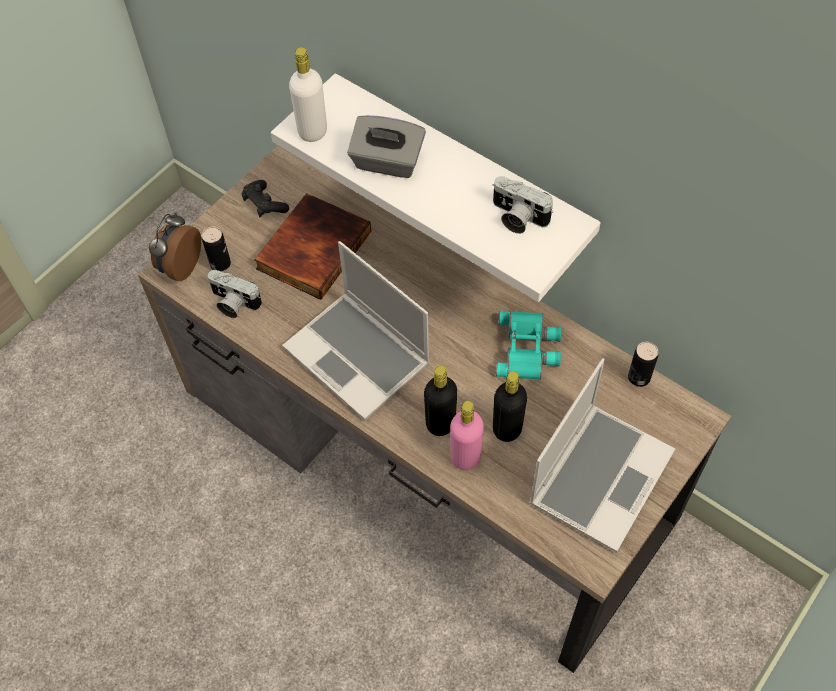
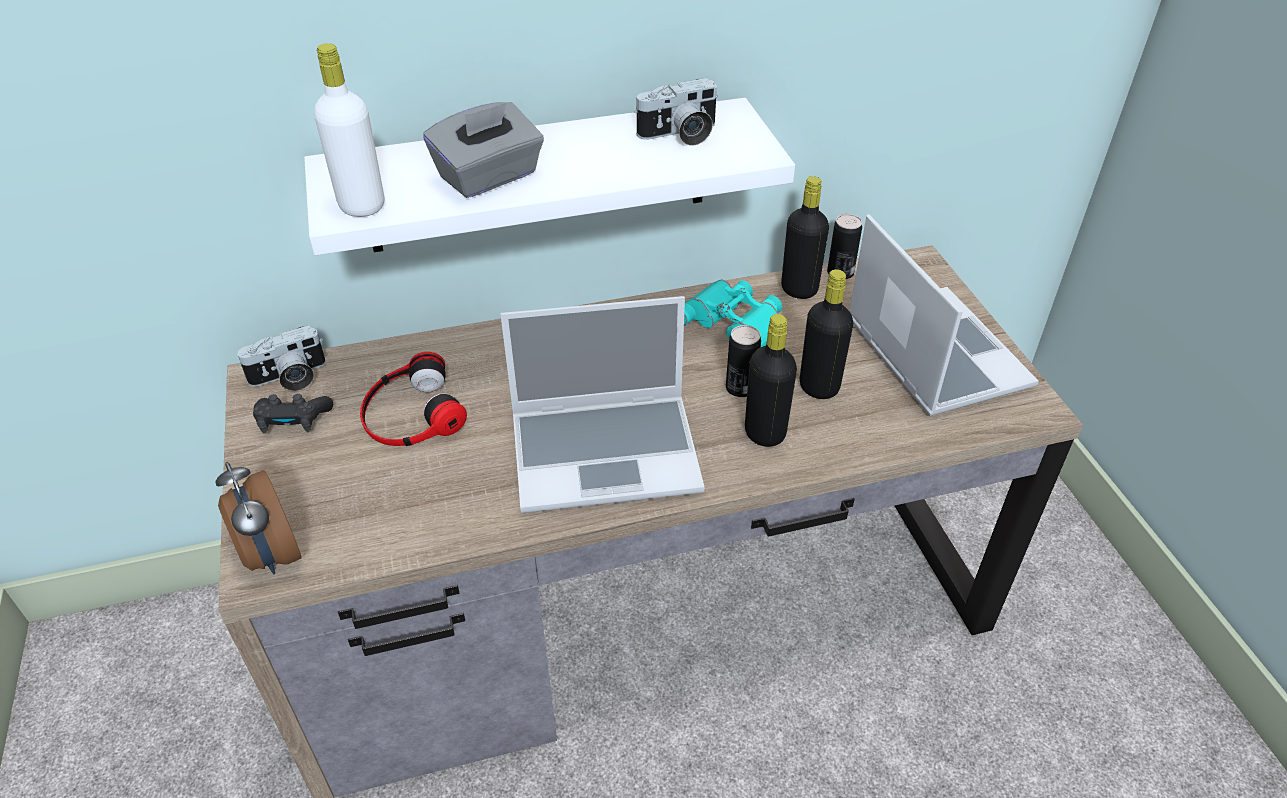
camera: 55 degrees left, 15 degrees down
can [202,227,231,271] -> can moved to [726,325,761,397]
camera [208,270,262,318] -> camera moved to [237,325,326,391]
book [254,193,371,300] -> headphones [360,352,467,446]
pink bottle [450,401,484,470] -> none
none -> black bottle [781,176,829,299]

